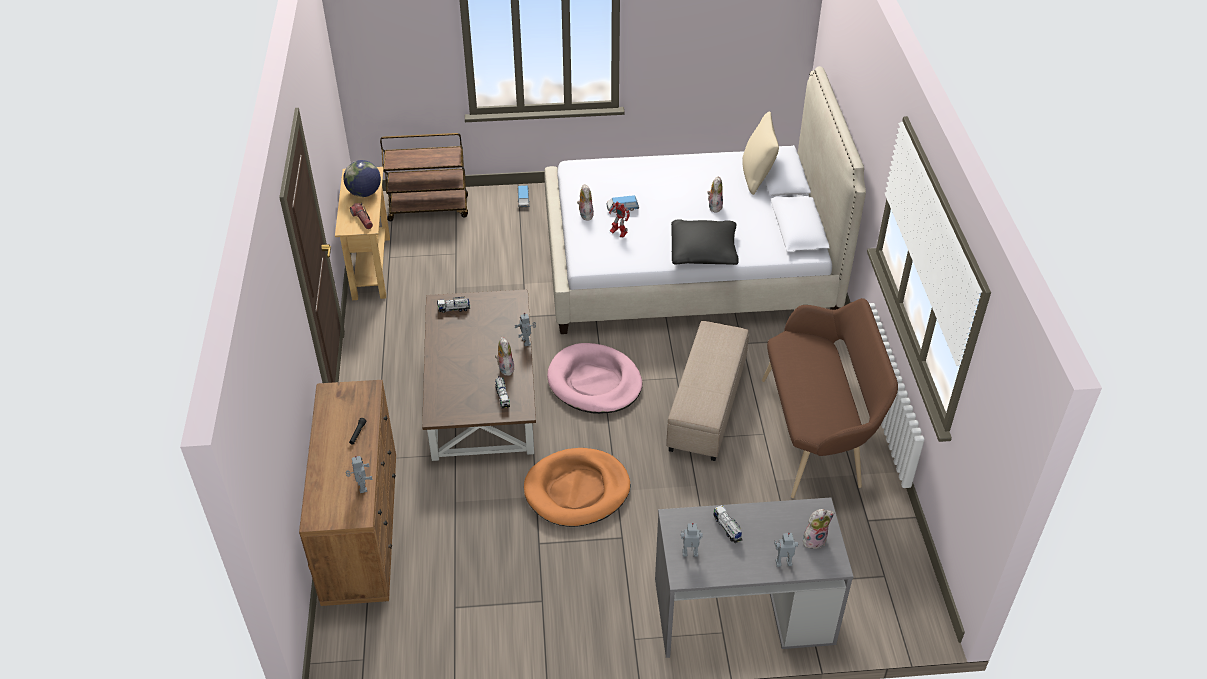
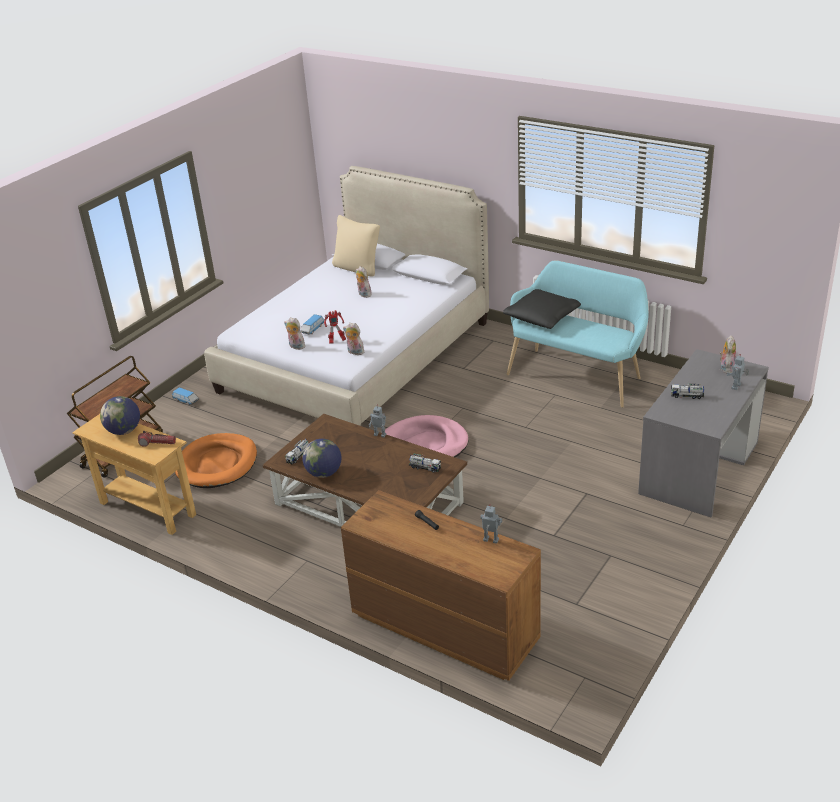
camera: 50 degrees left, 10 degrees down
plush toy [495,336,515,376] -> plush toy moved to [343,323,364,355]
orange dog bed [524,448,630,527] -> orange dog bed moved to [175,433,257,488]
beige ottoman [666,321,749,461] -> none
black pillow [671,219,739,265] -> black pillow moved to [503,289,581,329]
toy robot [681,523,703,557] -> none
brown bench [762,298,898,498] -> turquoise bench [507,260,649,408]
none -> globe [302,439,341,478]

